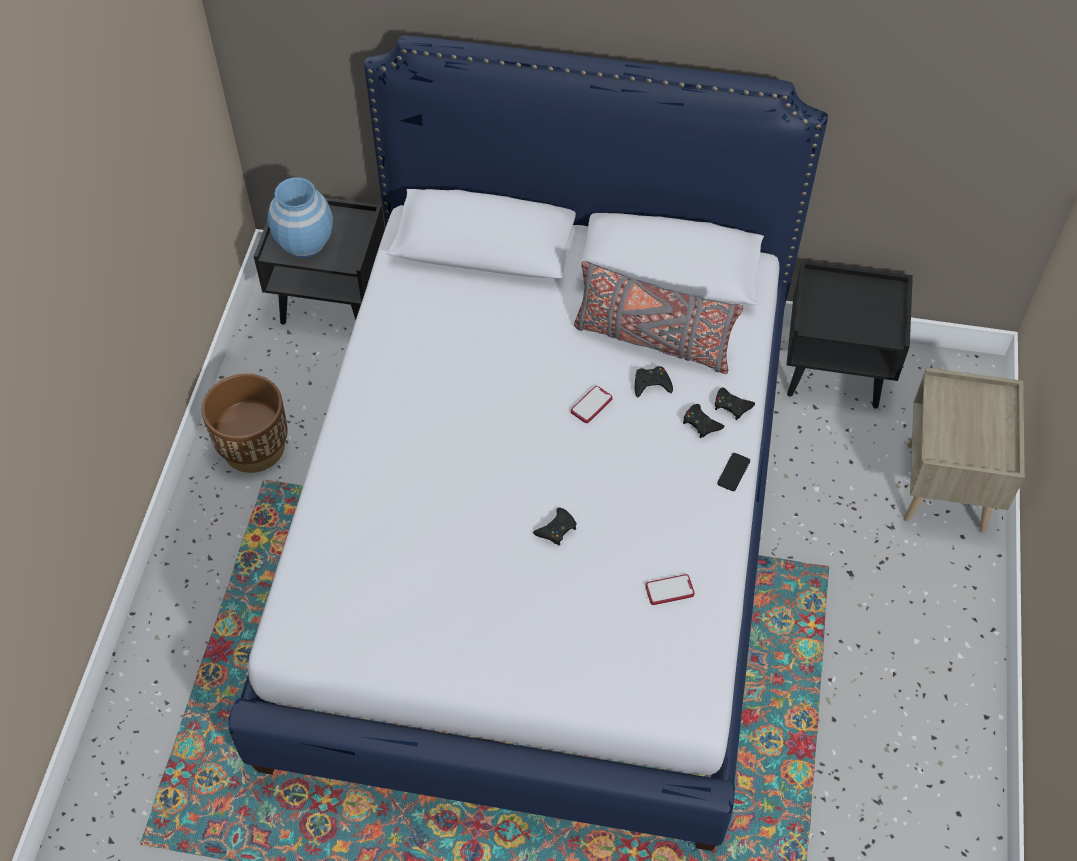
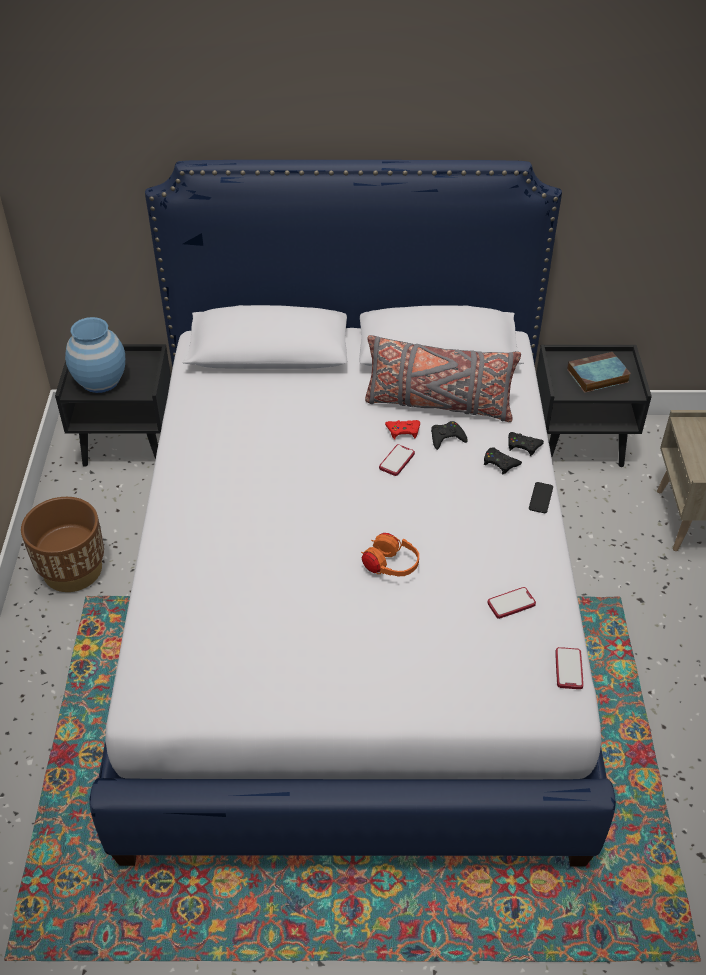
camera: 10 degrees left, 10 degrees down
black game controller [533,508,577,545] -> orange headphones [361,533,419,576]
none -> red game controller [385,420,420,439]
none -> phone [555,647,584,689]
none -> book [567,352,631,393]

